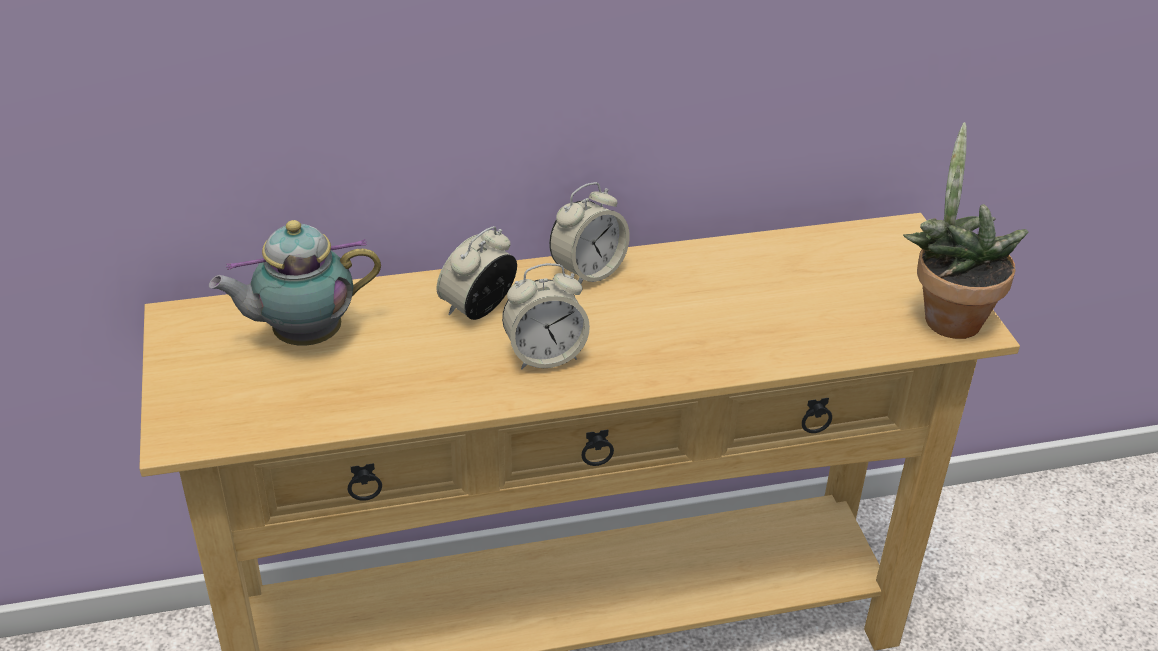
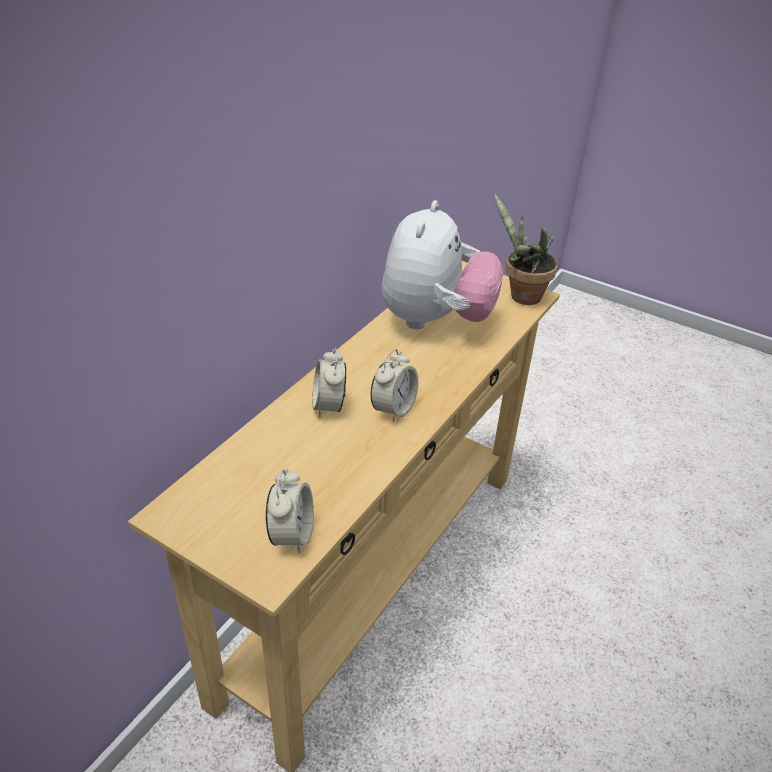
camera: 45 degrees left, 0 degrees up
teapot [209,220,381,346] -> none
alarm clock [549,182,630,284] -> alarm clock moved to [266,469,314,554]
none -> plush toy [382,200,503,329]

